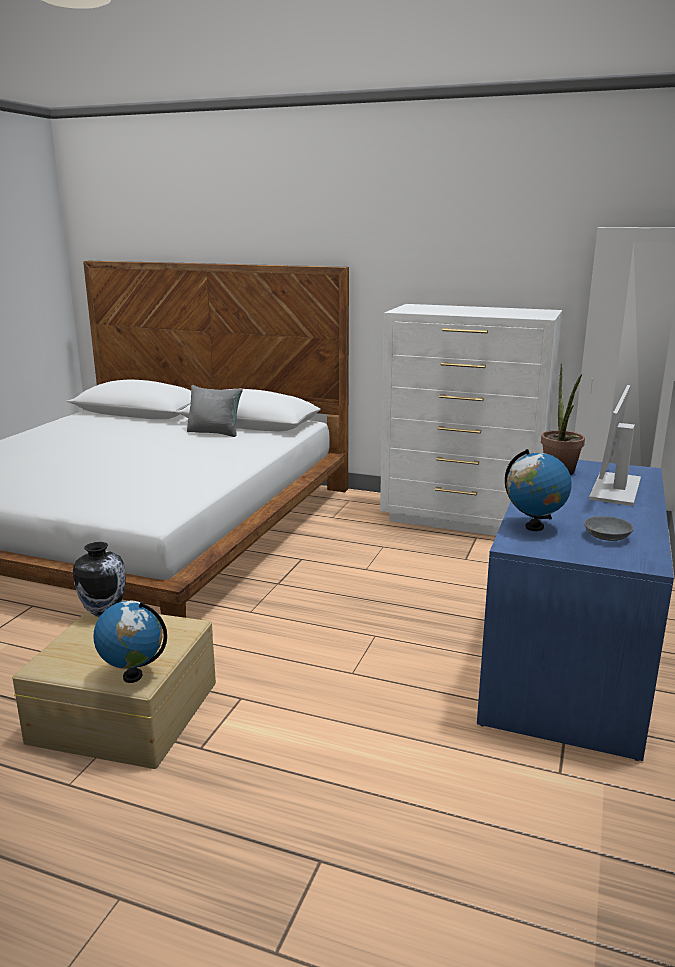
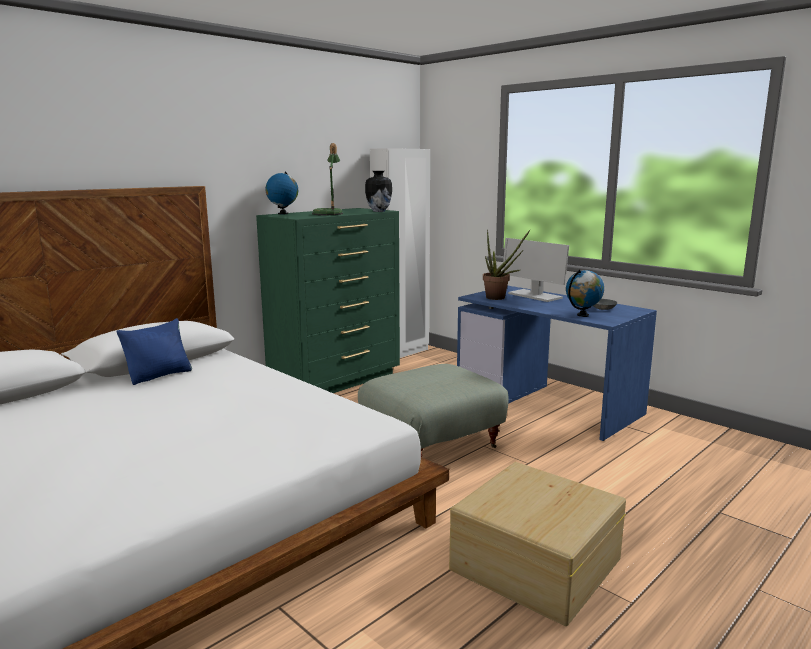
camera: 65 degrees left, 5 degrees down
vase [73,542,126,617] -> vase moved to [365,171,392,212]
globe [94,601,167,683] -> globe moved to [265,172,298,214]
grey pillow [187,385,243,437] -> blue pillow [117,318,192,385]
white dresser [380,304,562,536] -> green dresser [256,208,400,393]
none -> table lamp [312,143,343,215]
none -> grey ottoman [358,364,509,457]

